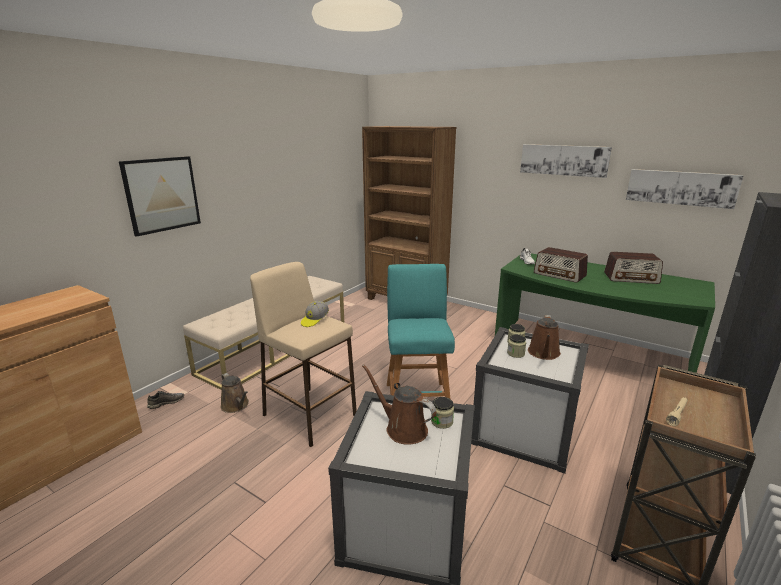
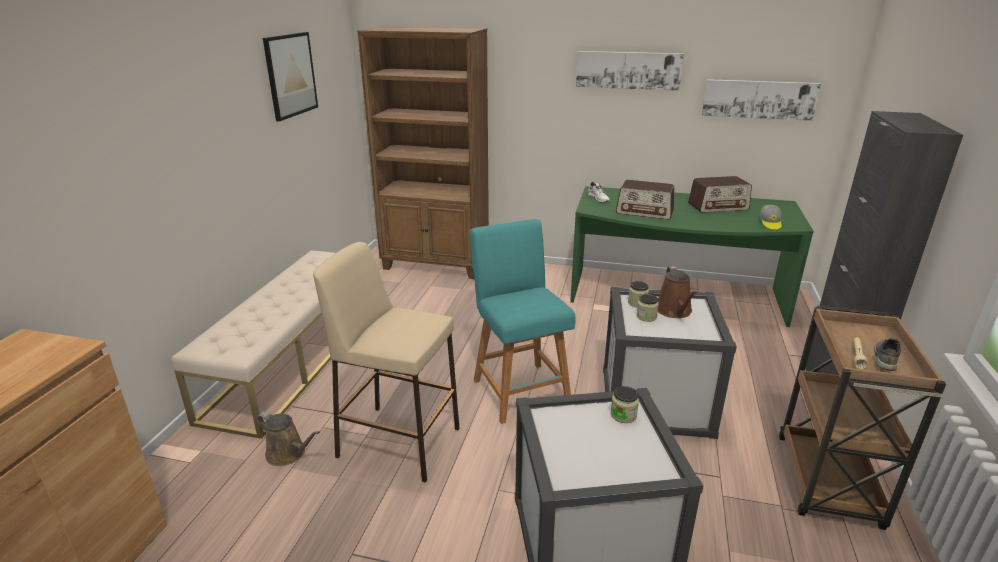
camera: 20 degrees left, 5 degrees up
picture [119,156,201,237] -> picture moved to [263,32,318,121]
grey shoe [147,391,184,409] -> grey shoe moved to [874,338,901,371]
cap [301,301,329,327] -> cap moved to [760,205,782,230]
brown watering can [362,364,436,444] -> none

